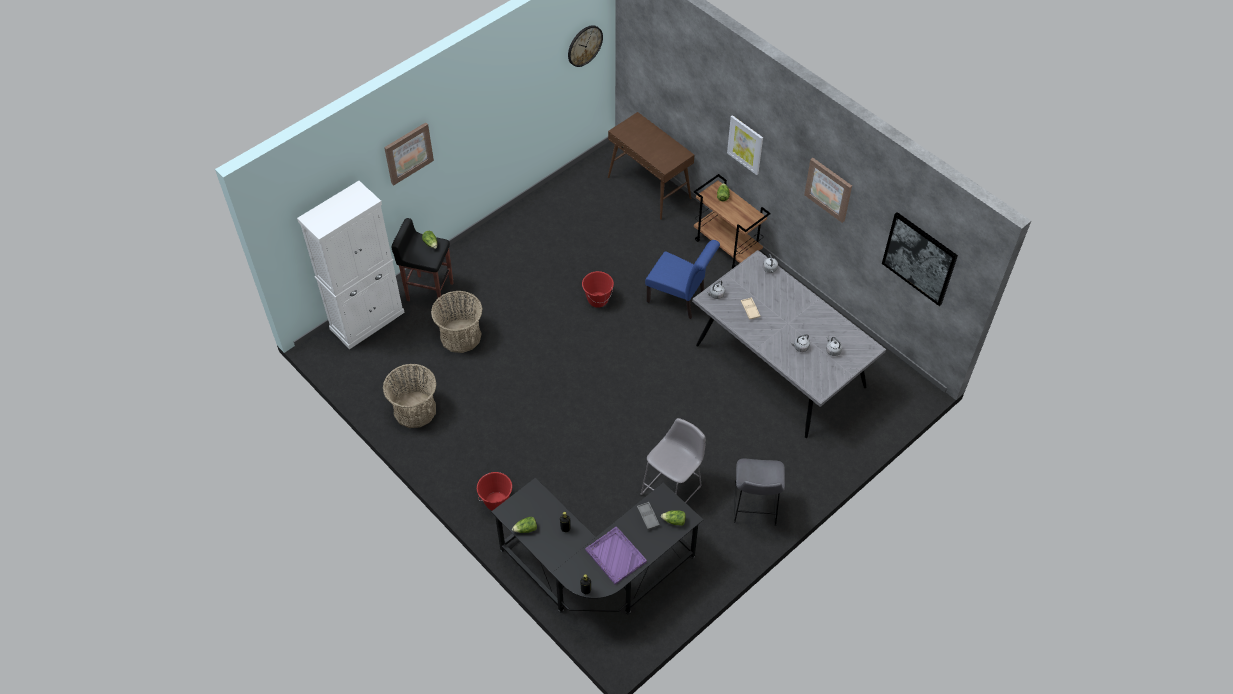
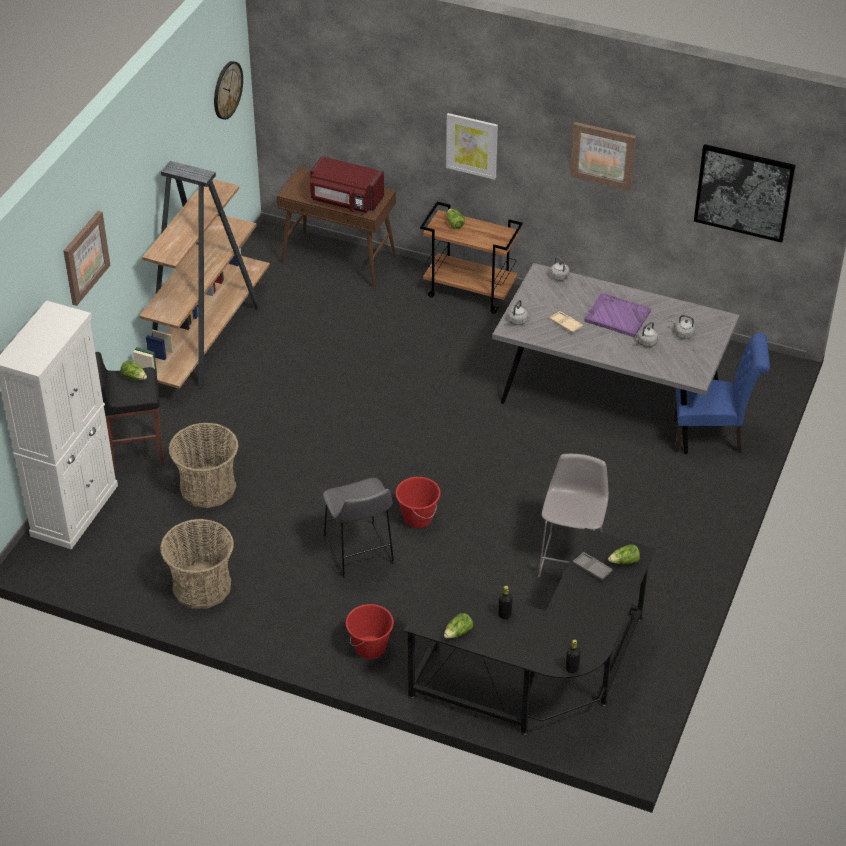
camera: 25 degrees left, 10 degrees down
red bucket [582,271,614,308] -> red bucket moved to [395,477,441,528]
purple tray [585,527,647,585] -> purple tray moved to [584,293,651,337]
blue chair [645,240,720,319] -> blue chair moved to [673,333,770,453]
grey stool [734,459,785,526] -> grey stool moved to [323,478,394,578]
none -> brown bookcase [133,161,270,389]
none -> red microwave [310,156,384,213]

